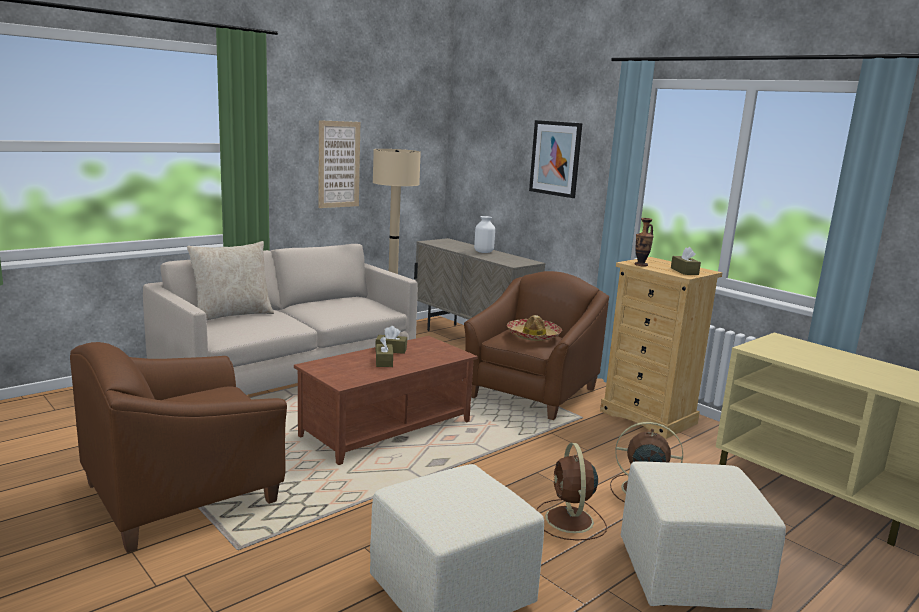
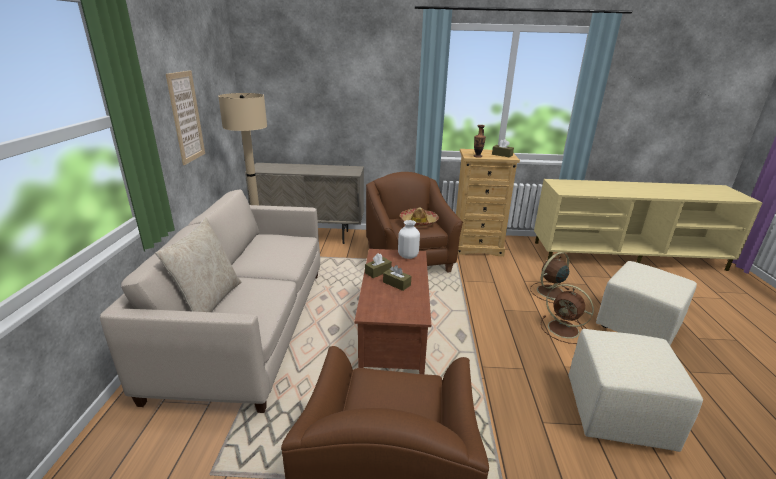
camera: 45 degrees left, 10 degrees up
white vase [474,216,495,253] -> white vase moved to [398,220,420,259]
picture [529,120,582,198] -> none

